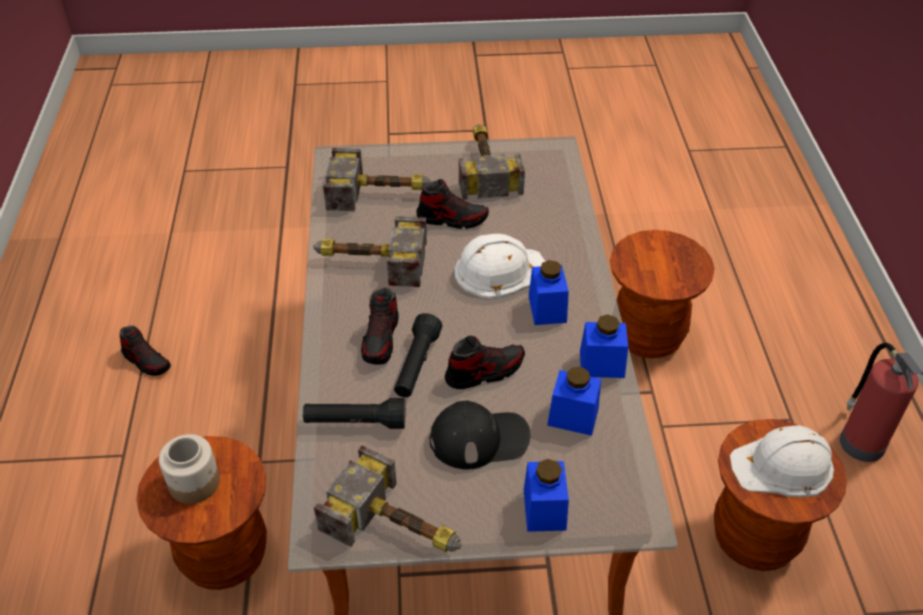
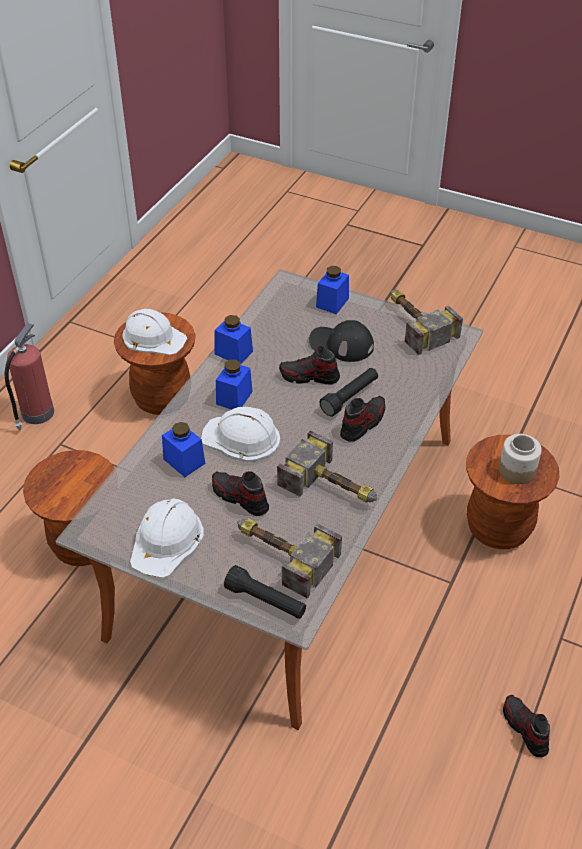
camera: 150 degrees left, 0 degrees up
black flashlight [303,398,405,429] -> black flashlight moved to [224,565,306,619]
hammer [459,124,525,200] -> white hard hat [130,498,204,578]
blue jar [547,367,601,436] -> blue jar moved to [162,422,205,477]

